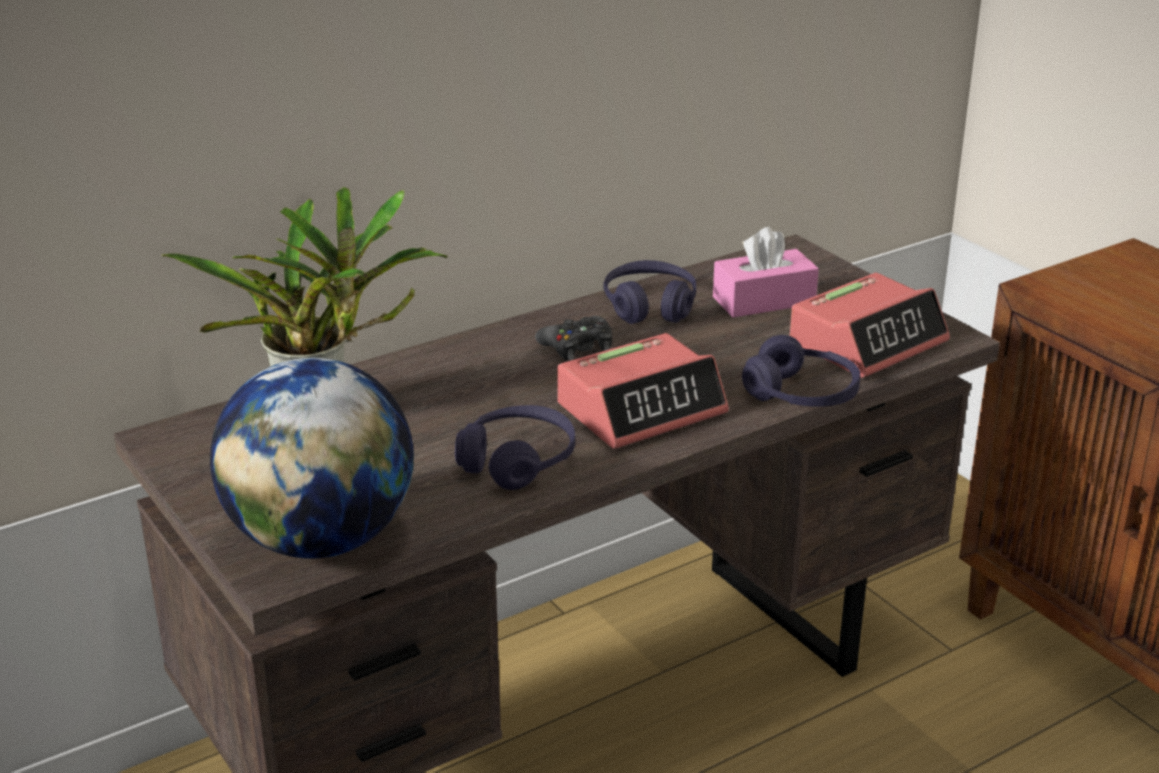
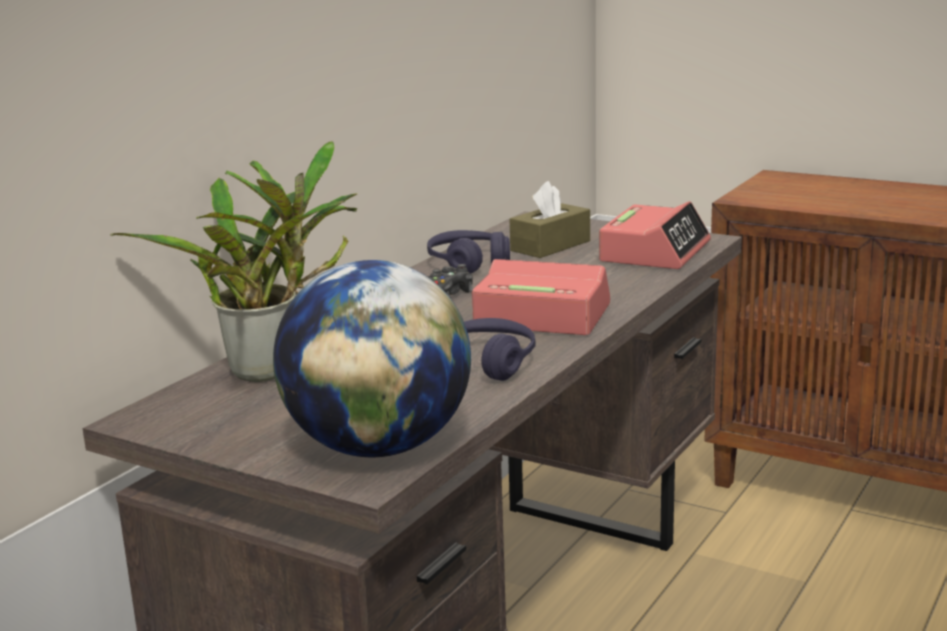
camera: 25 degrees left, 10 degrees down
alarm clock [557,333,729,449] -> alarm clock turned 105 degrees counterclockwise [472,259,610,335]
pink tissue box [713,227,819,317] -> brown tissue box [510,181,590,258]
purple headphones [742,335,861,407] -> none

